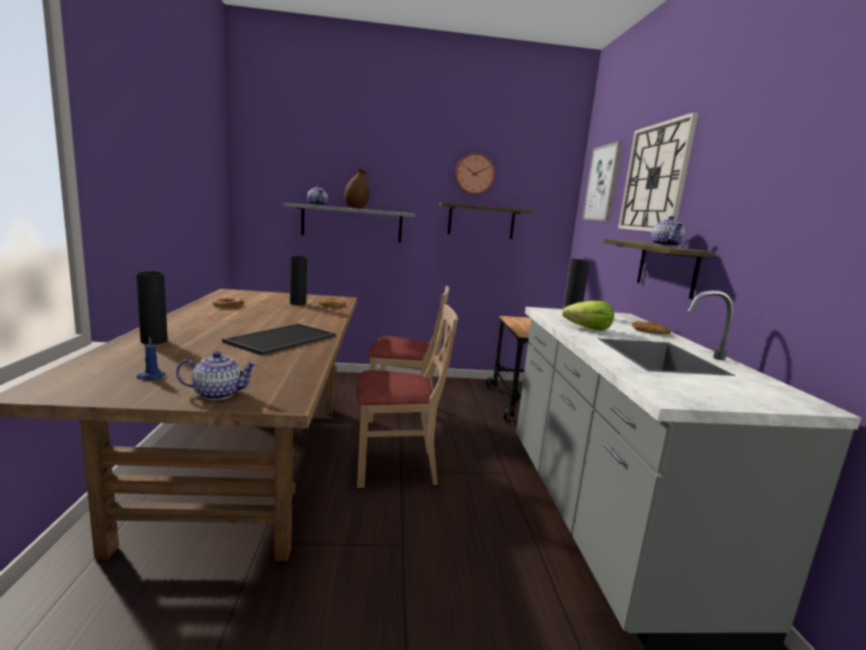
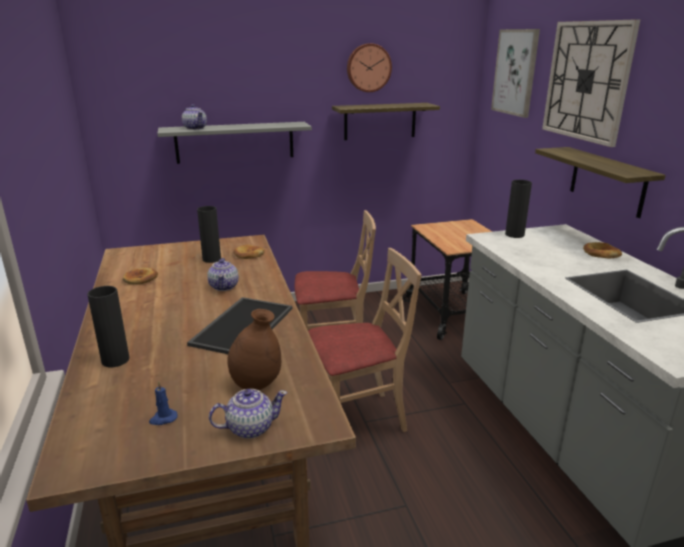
camera: 10 degrees left, 10 degrees up
brown vase [344,168,369,209] -> brown vase moved to [227,309,281,390]
lettuce [562,301,614,331] -> none
teapot [651,216,685,247] -> teapot moved to [207,258,239,291]

